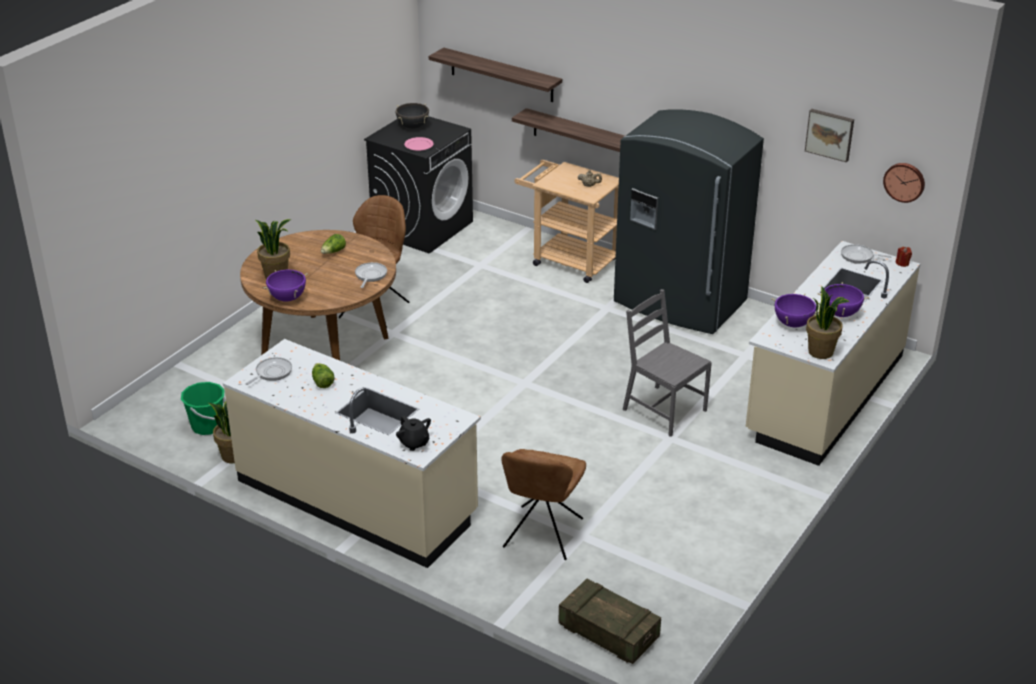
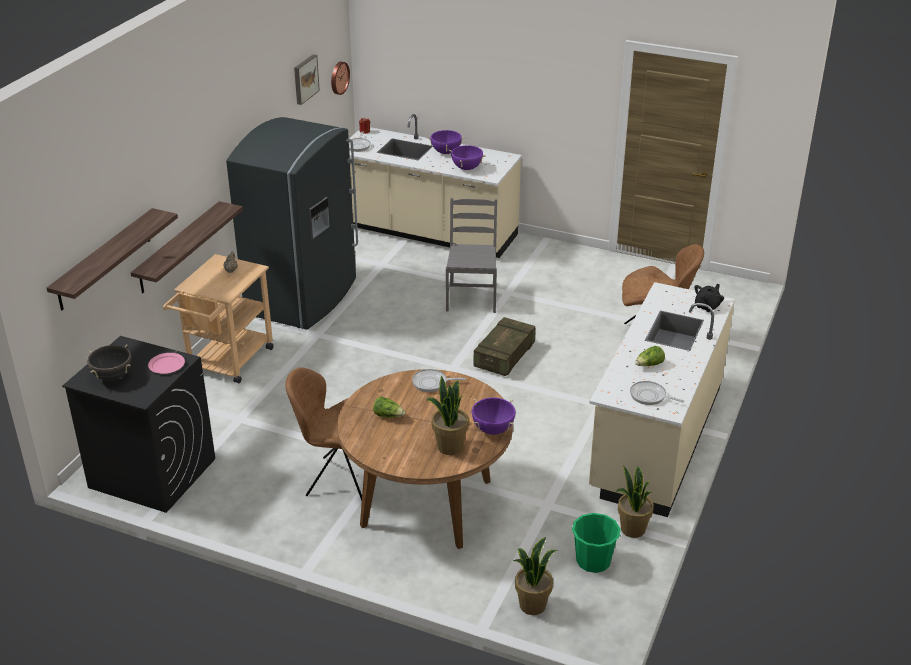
camera: 100 degrees left, 0 degrees up
crate [558,579,661,664] -> crate moved to [474,317,535,376]
grey chair [623,289,712,437] -> grey chair turned 150 degrees clockwise [446,198,497,313]
potted plant [806,286,849,359] -> potted plant moved to [513,537,558,615]

